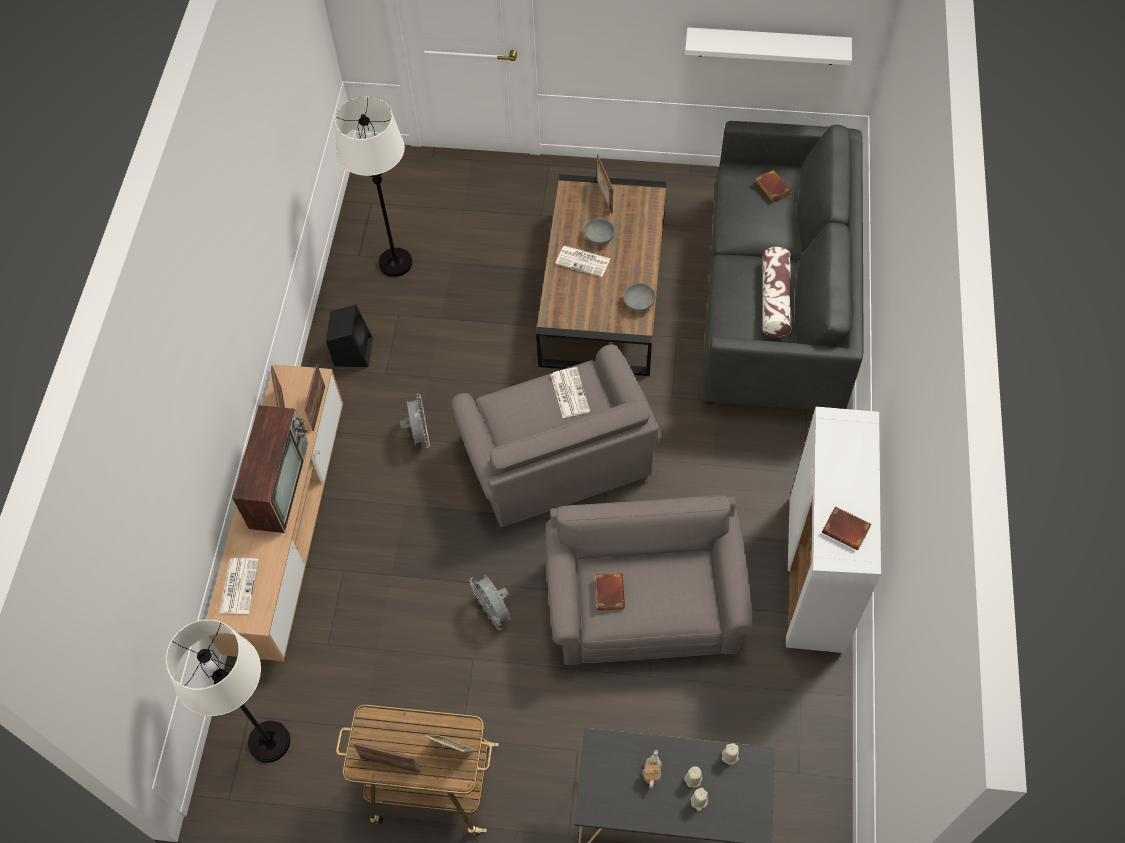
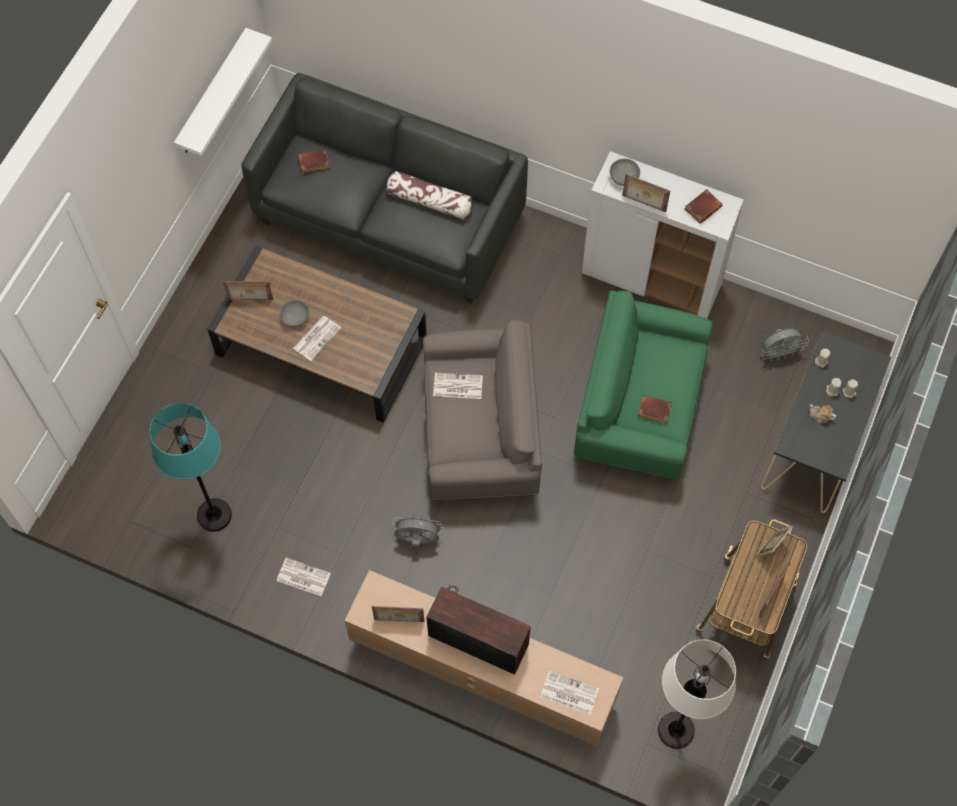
camera: 75 degrees left, 5 degrees up
picture frame [304,364,325,431] -> picture frame moved to [622,174,670,212]
black speaker [326,304,373,367] -> newspaper [277,558,331,596]
white floor lamp [335,97,413,277] -> turquoise floor lamp [149,403,232,532]
grey fan [470,575,511,630] -> grey fan moved to [761,327,809,361]
grey armchair [545,495,753,665] -> green armchair [574,290,712,479]
grey bowl [623,283,656,311] -> grey bowl moved to [610,158,640,186]

